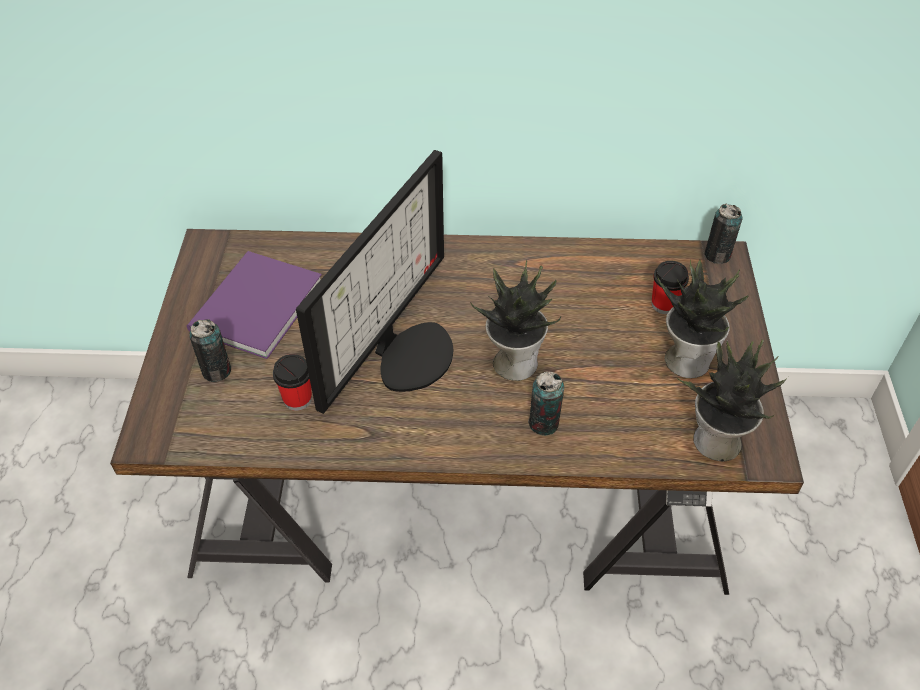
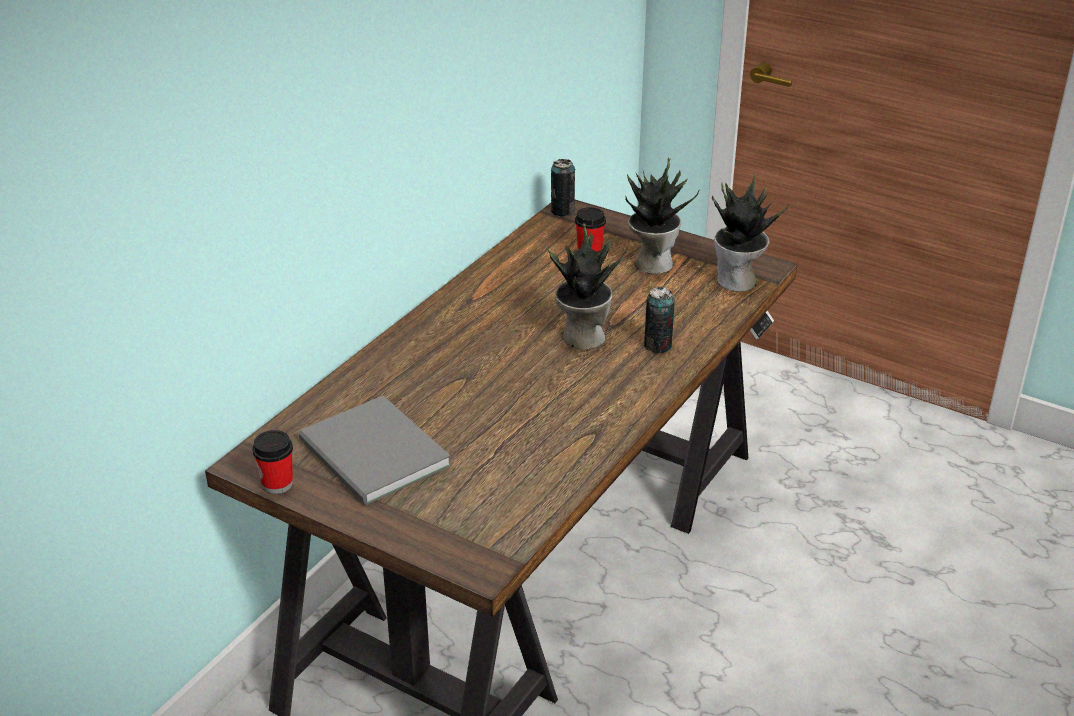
camera: 60 degrees left, 15 degrees down
purple book [187,251,322,359] -> grey book [299,396,451,505]
can [189,319,231,382] -> none
cup [273,354,312,411] -> cup moved to [252,430,293,494]
monitor [296,150,453,414] -> none

